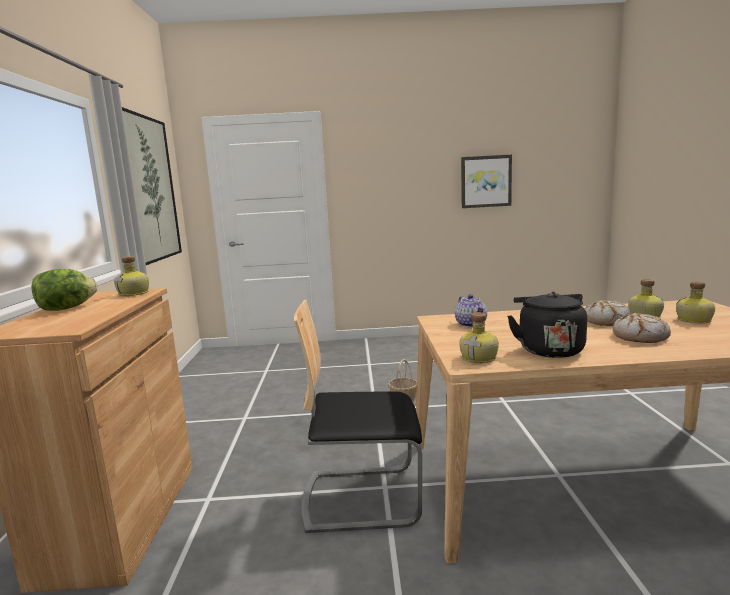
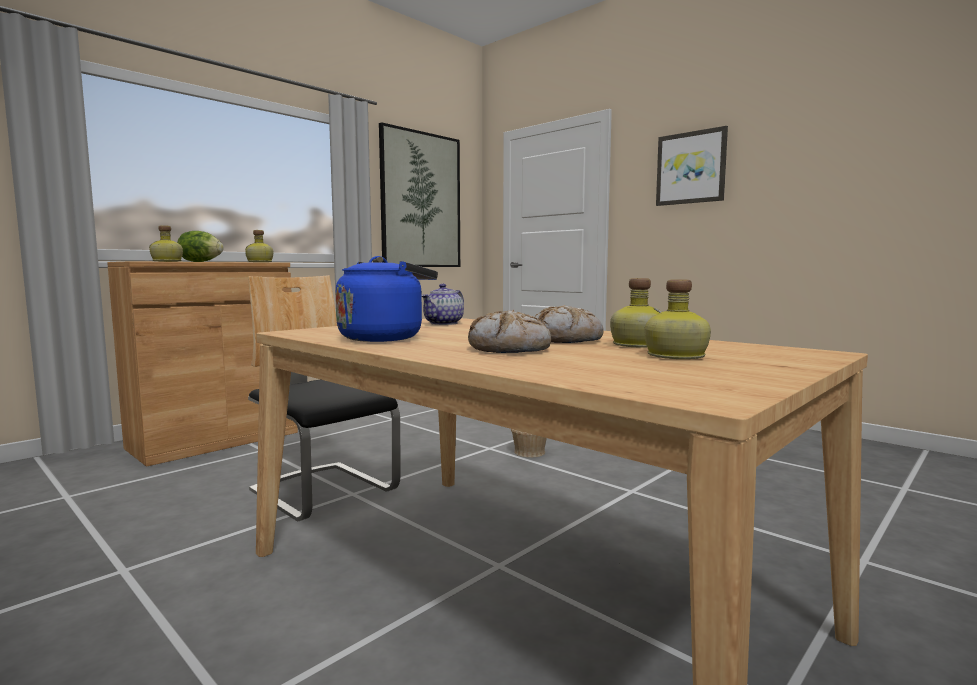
camera: 45 degrees right, 5 degrees down
bottle [459,312,499,363] -> bottle moved to [149,225,183,262]
picture [461,155,512,208] -> picture moved to [656,126,728,206]
black kettle [508,292,587,358] -> blue kettle [336,256,438,342]

